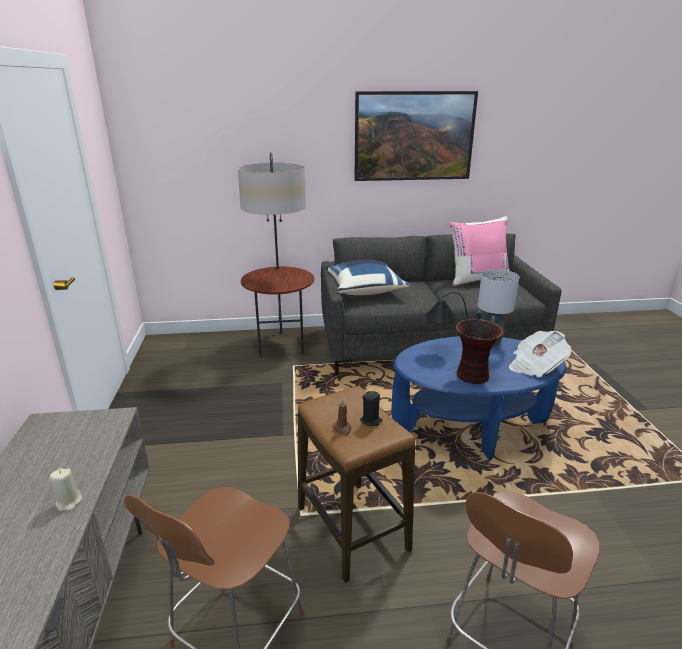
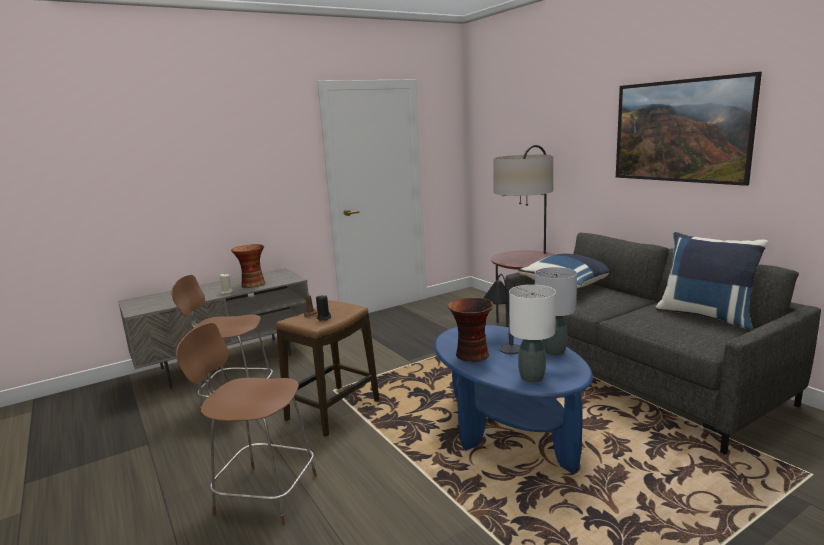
camera: 65 degrees right, 10 degrees down
pink pillow [449,216,510,286] -> blue pillow [655,232,769,330]
newspaper [509,331,572,378] -> white table lamp [509,285,556,383]
none -> vase [231,244,265,288]

